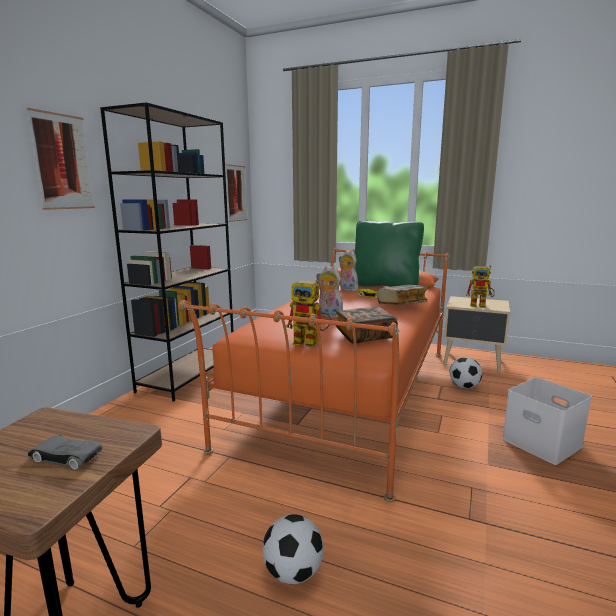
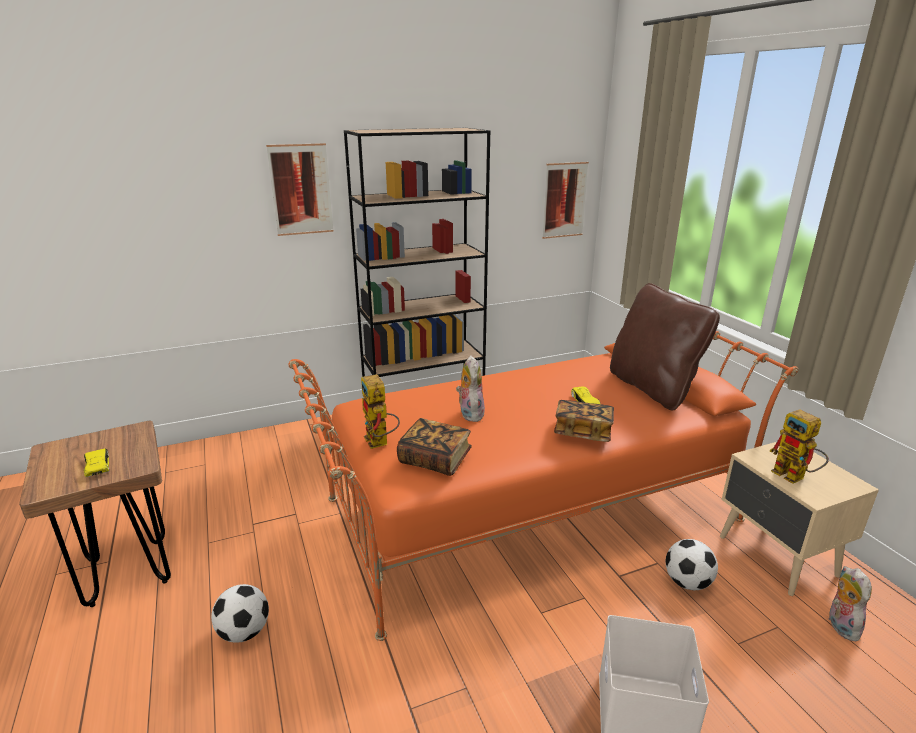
camera: 45 degrees right, 10 degrees up
grey toy car [28,435,103,470] -> yellow toy car [84,449,109,477]
plush toy [339,250,358,291] -> plush toy moved to [828,566,872,642]
green pillow [355,221,424,287] -> brown pillow [610,283,720,411]

